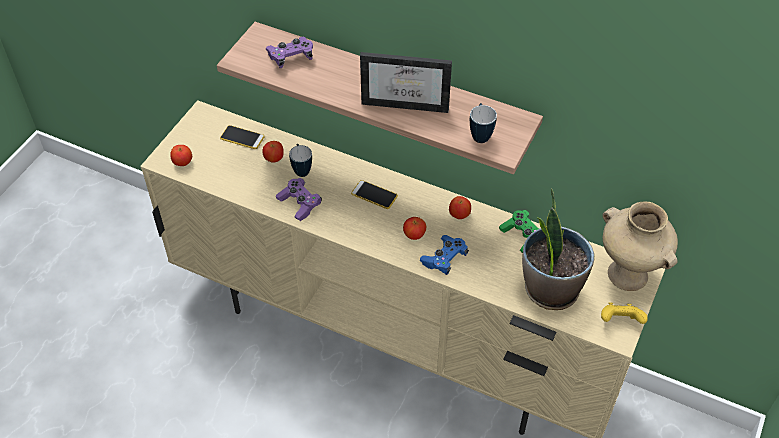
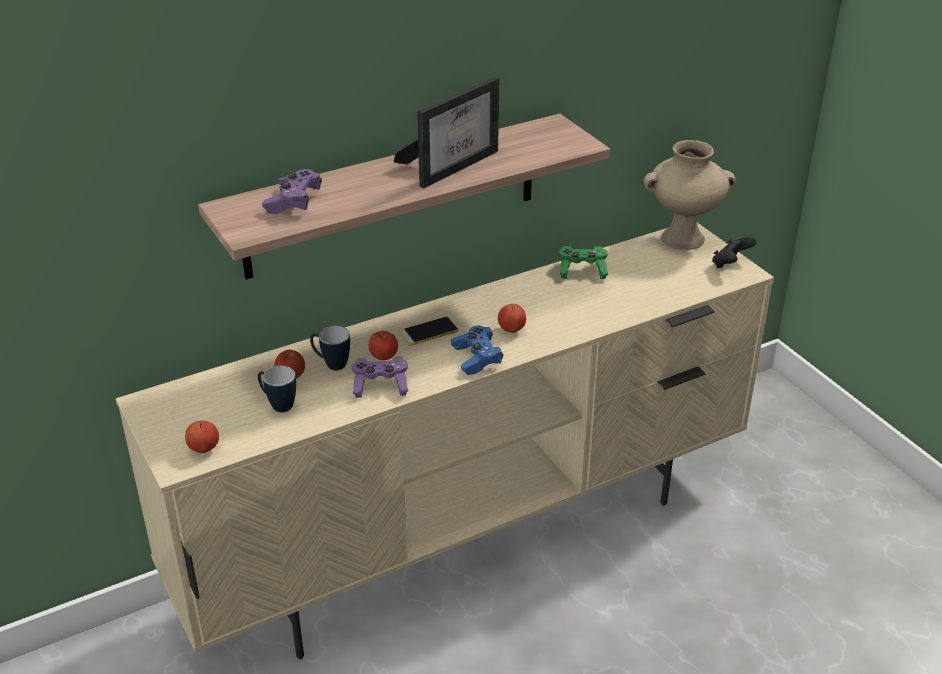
camera: 55 degrees left, 15 degrees down
phone [220,125,265,149] -> none
blue game controller [420,235,469,275] -> blue game controller moved to [451,326,503,375]
apple [449,196,471,219] -> apple moved to [369,331,398,360]
mug [470,103,497,143] -> mug moved to [258,366,296,412]
potted plant [522,188,595,310] -> none
yellow game controller [601,302,648,324] -> black game controller [712,237,756,268]

